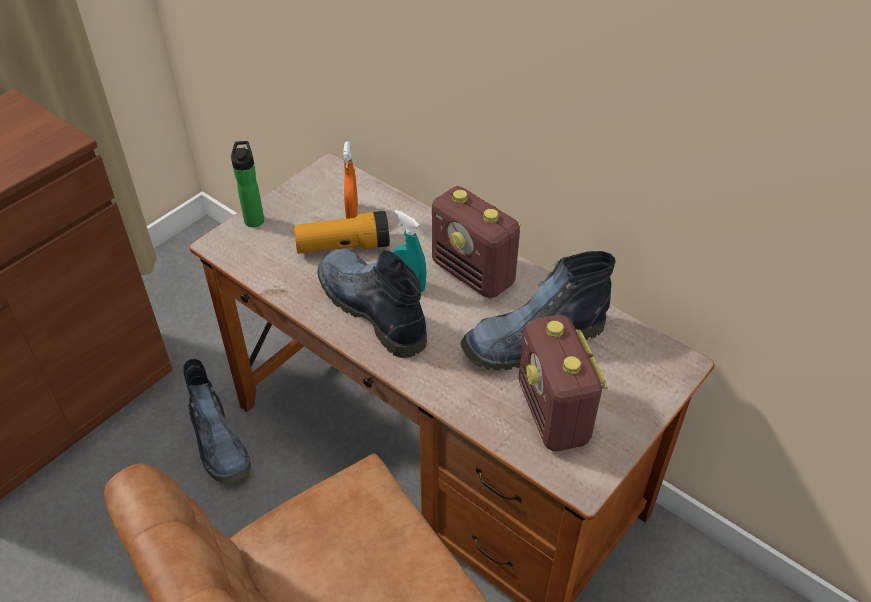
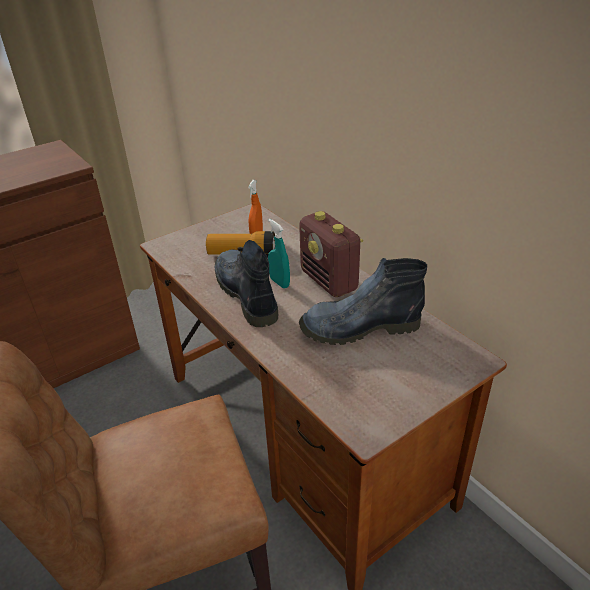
camera: 15 degrees right, 10 degrees down
boot [183,359,251,484] -> none
bottle [231,141,264,227] -> none
radio [519,315,608,451] -> none

